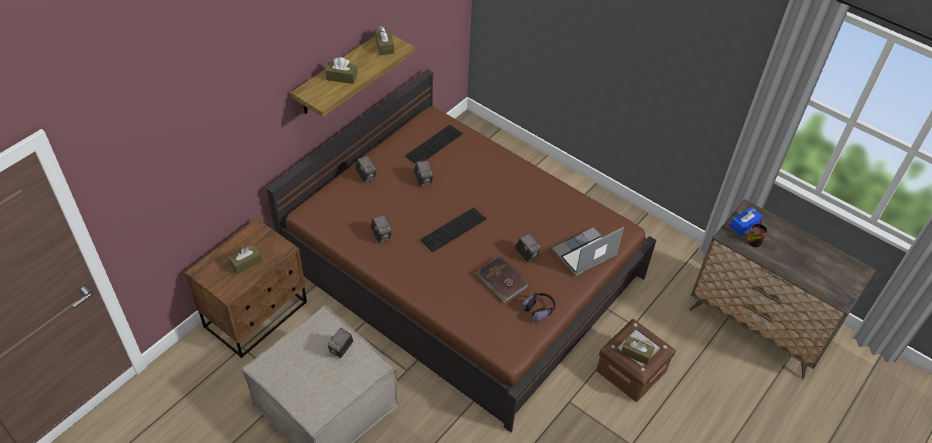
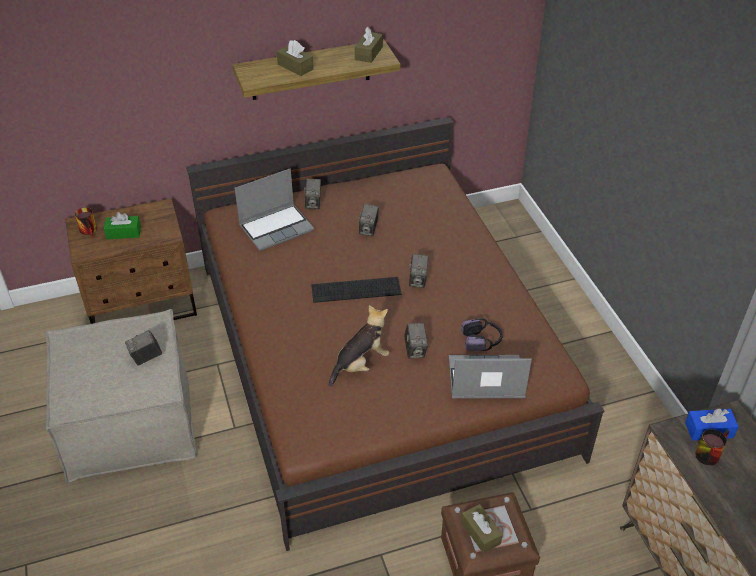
camera: 35 degrees right, 5 degrees down
brown tissue box [228,244,262,274] -> green tissue box [104,212,141,239]
camera [371,215,392,243] -> camera moved to [409,254,428,288]
keyboard [405,125,463,164] -> none
brown book [475,256,529,303] -> plush toy [329,305,389,387]
headphones [522,293,555,323] -> headphones moved to [461,318,503,351]
none -> mug [75,207,97,238]
none -> laptop [235,169,314,251]

